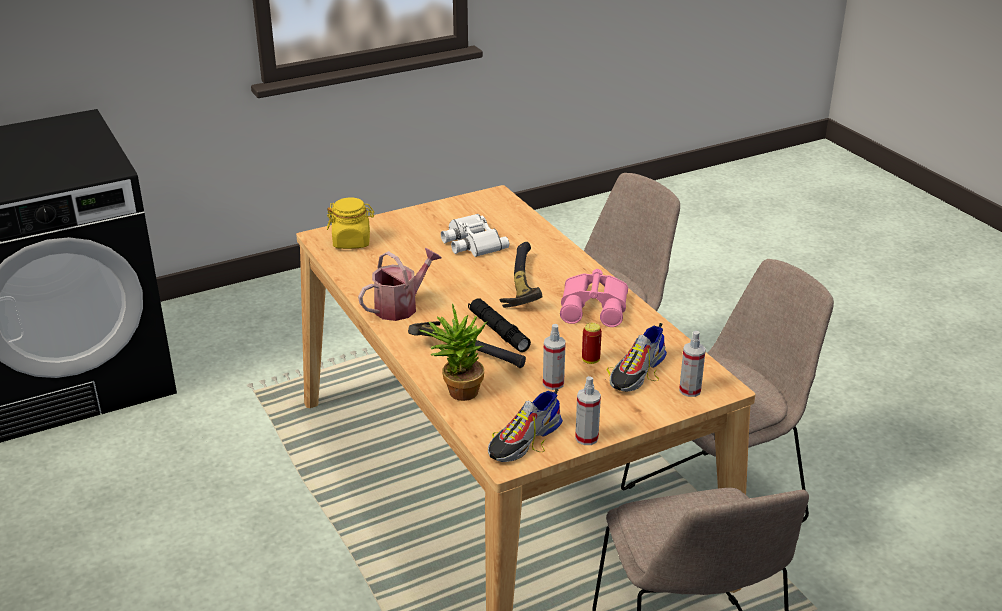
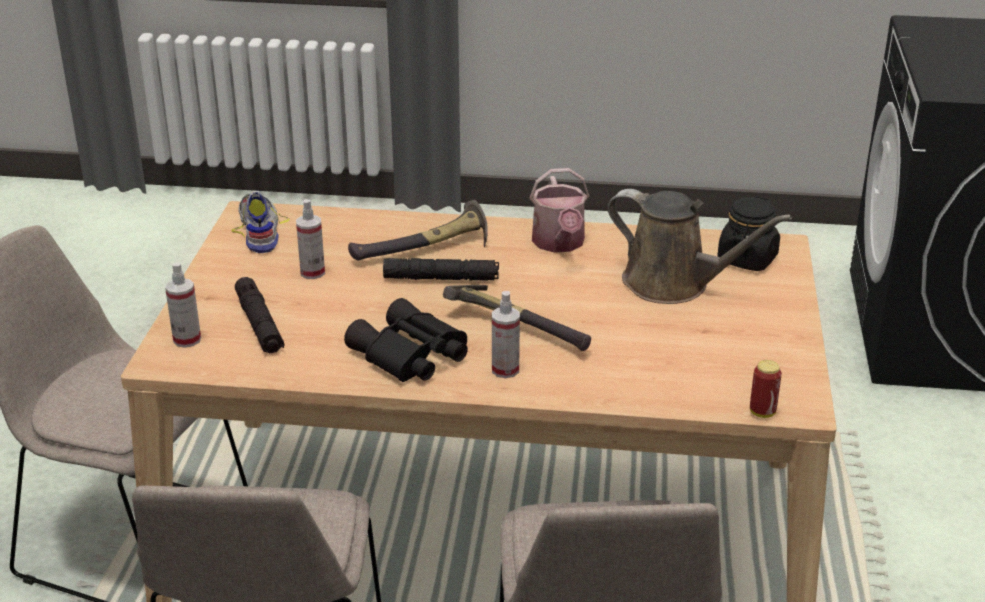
camera: 125 degrees right, 0 degrees up
yellow jar [327,197,374,249] -> black jar [717,196,780,271]
potted plant [420,304,488,401] -> none
white binoculars [441,214,509,257] -> none
pink binoculars [560,269,628,327] -> black binoculars [344,298,468,382]
spray bottle [575,376,601,445] -> spray bottle moved to [492,291,520,378]
can [582,323,602,364] -> can moved to [750,360,782,418]
shoe [606,323,667,392] -> black flashlight [235,277,285,353]
none -> brown watering can [607,189,792,304]

